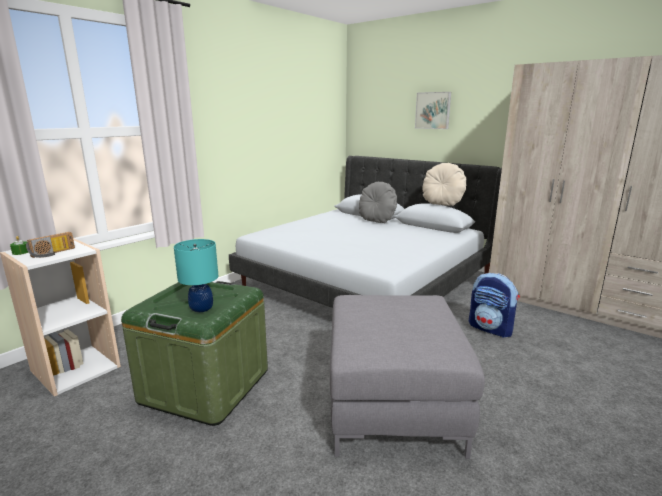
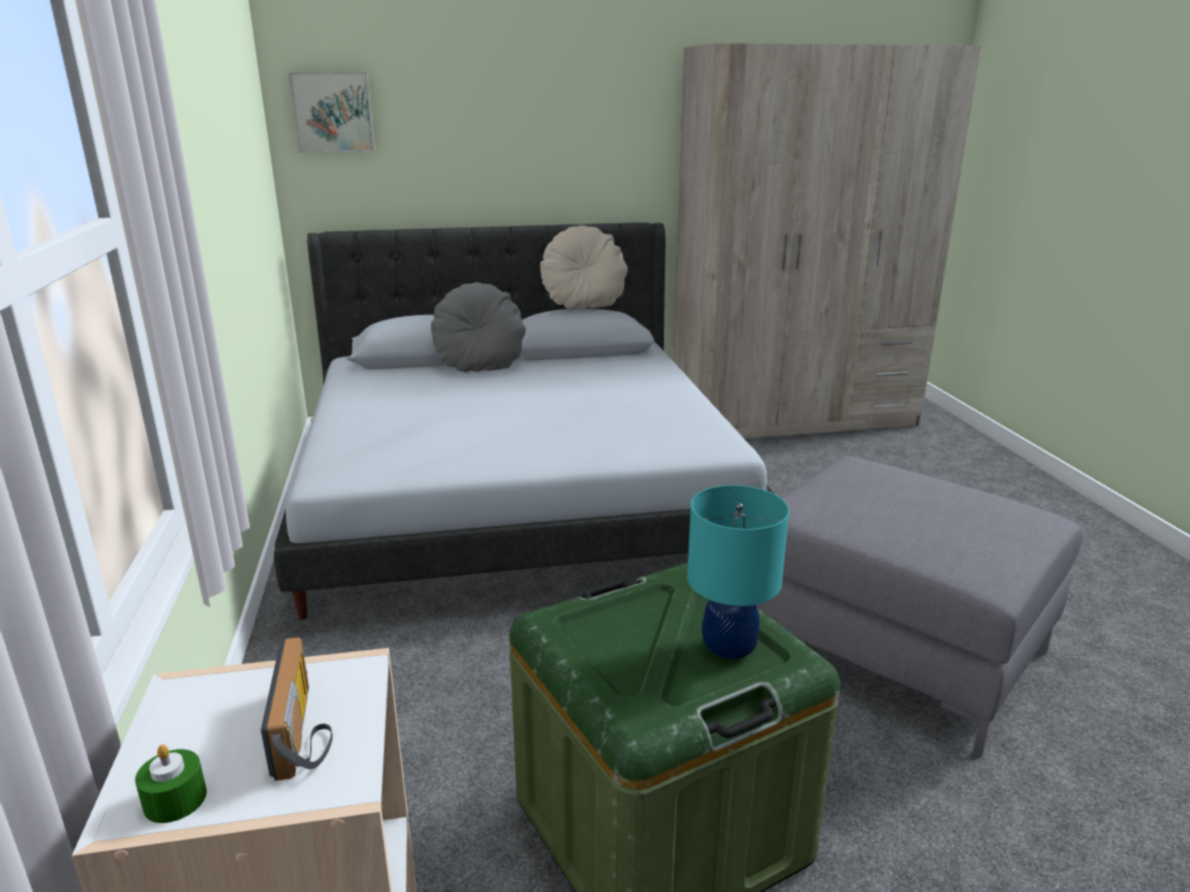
camera: 50 degrees left, 5 degrees up
picture [415,92,451,129] -> picture moved to [288,72,375,153]
backpack [469,273,520,338] -> none

